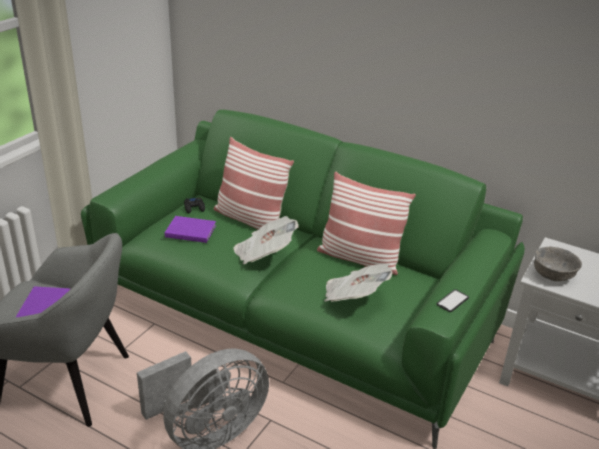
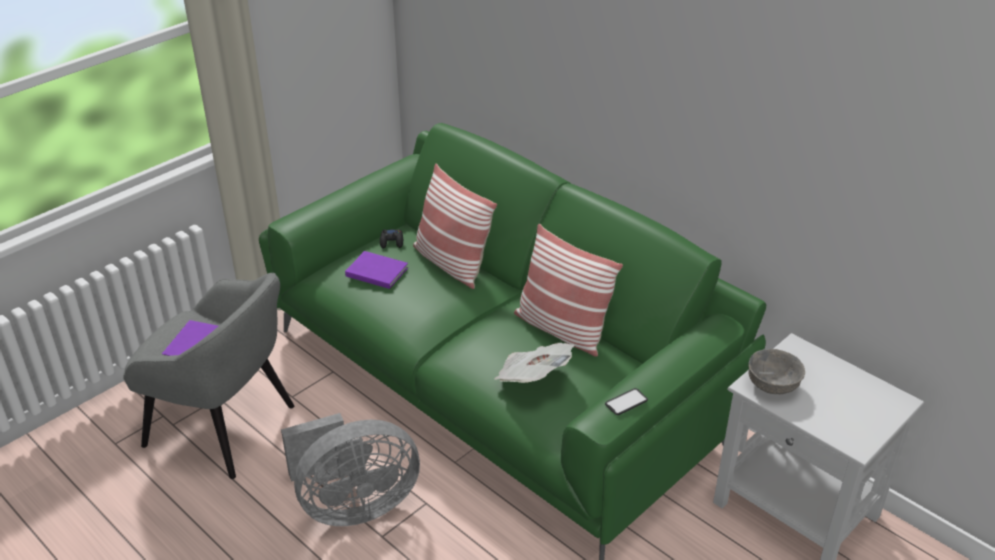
camera: 15 degrees right, 5 degrees up
newspaper [233,216,299,264] -> none

